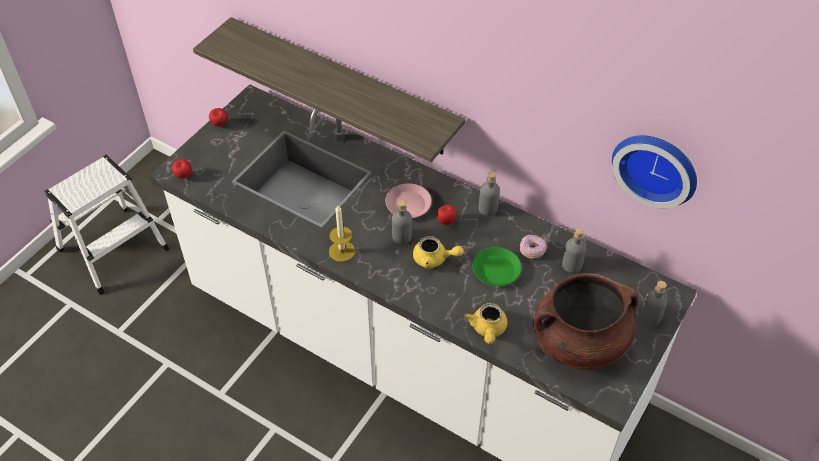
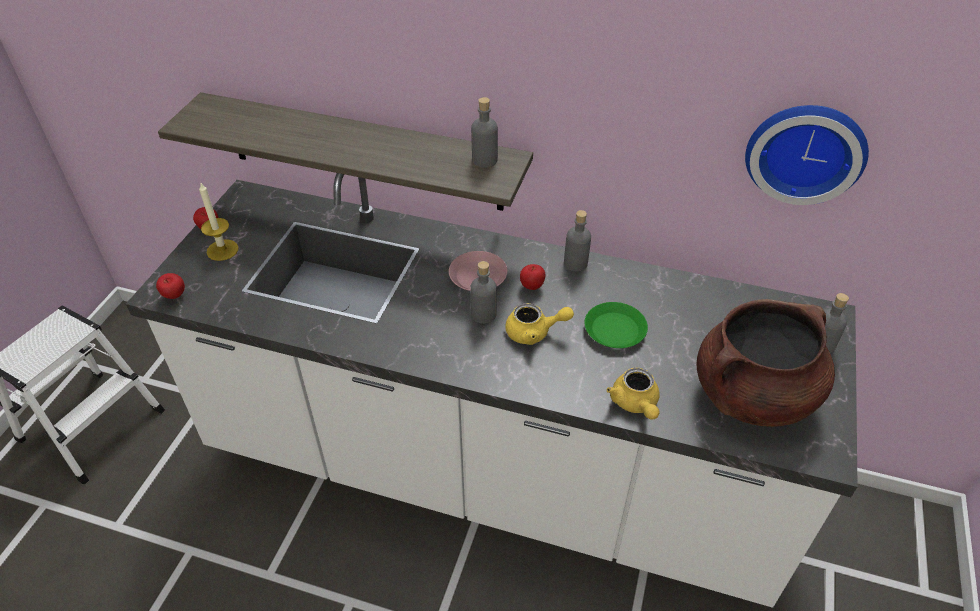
camera: 15 degrees left, 5 degrees down
candle [329,205,355,262] -> candle moved to [199,183,239,261]
donut [520,235,547,259] -> none
grey bottle [562,228,587,273] -> grey bottle moved to [471,97,498,168]

